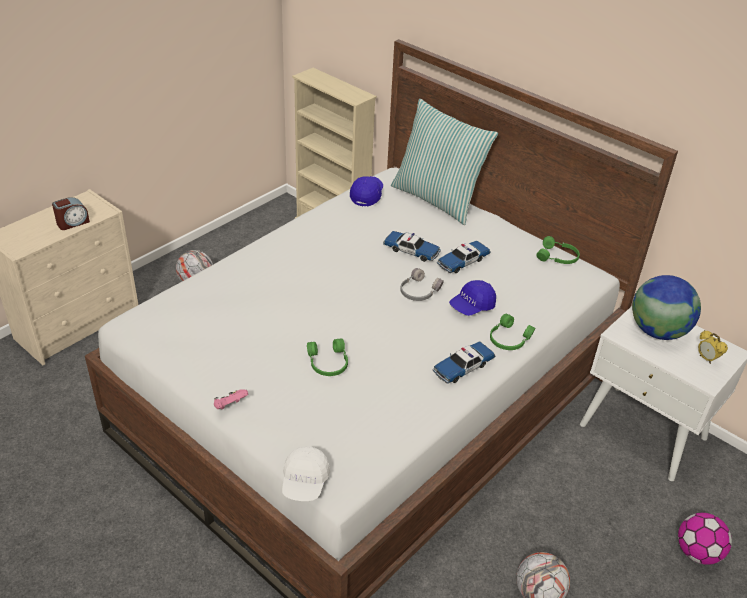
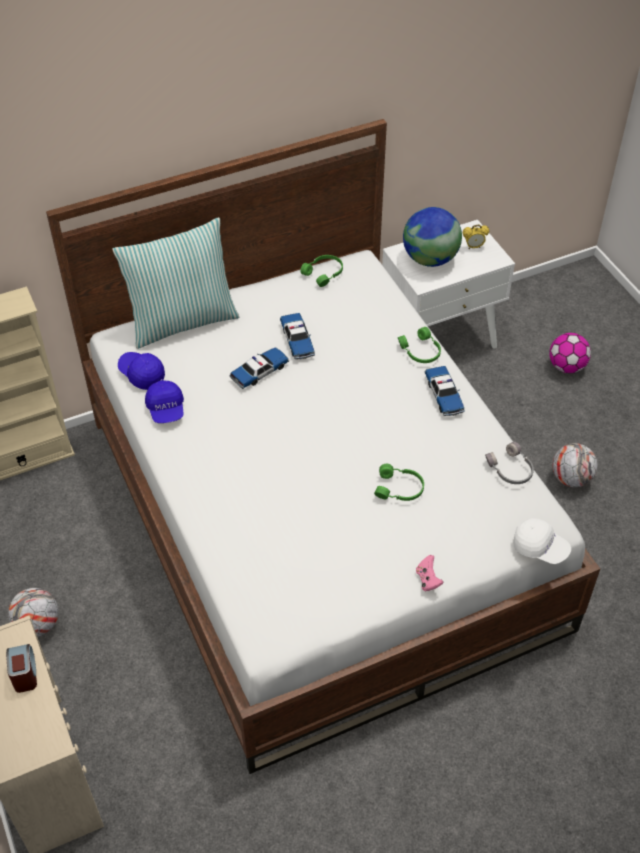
camera: 65 degrees left, 10 degrees up
grey headphones [400,268,444,301] -> grey headphones moved to [485,442,534,484]
blue cap [449,280,496,316] -> blue cap moved to [145,381,184,423]

